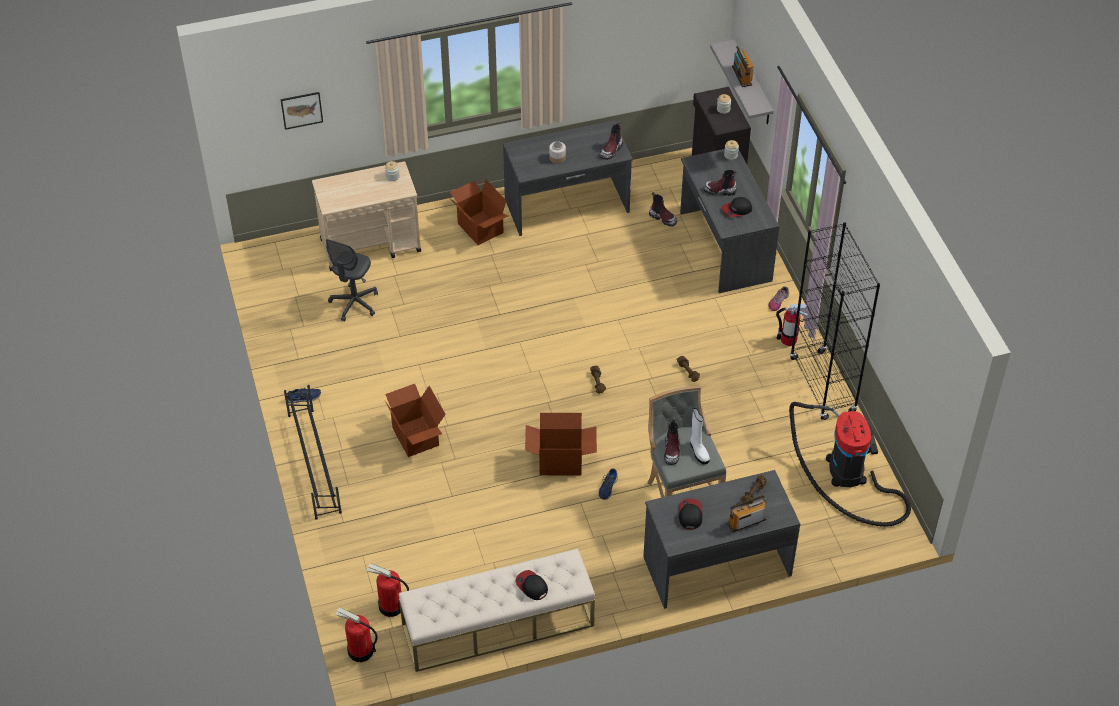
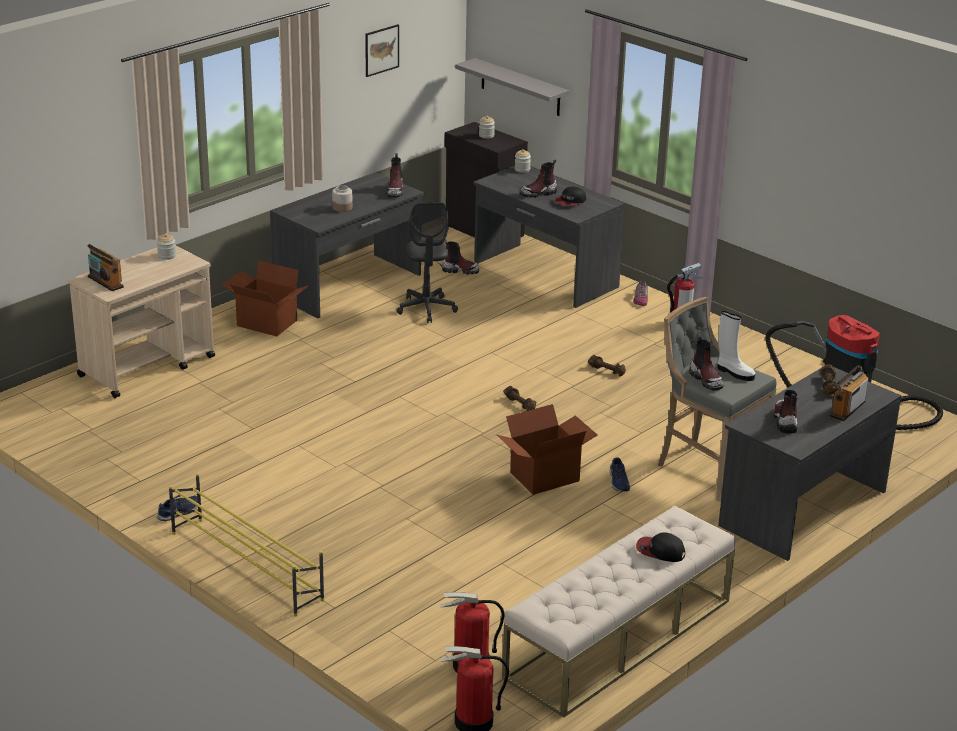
camera: 30 degrees left, 20 degrees down
picture [281,92,323,130] -> picture moved to [365,24,399,77]
black shoe rack [284,385,342,520] -> yellow shoe rack [169,473,324,617]
grey office chair [326,239,378,322] -> grey office chair moved to [397,202,458,323]
cardboard box [385,384,446,457] -> none
cap [679,499,702,530] -> boot [773,390,798,433]
radio [732,46,754,87] -> radio moved to [88,244,124,291]
black bookcase [790,222,880,420] -> none

